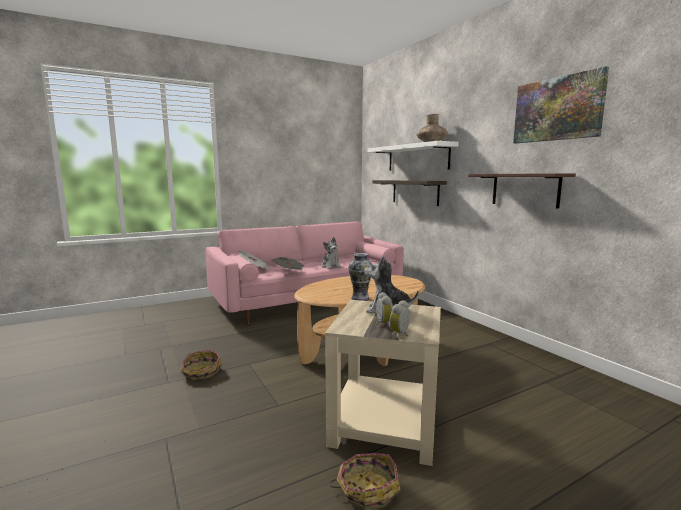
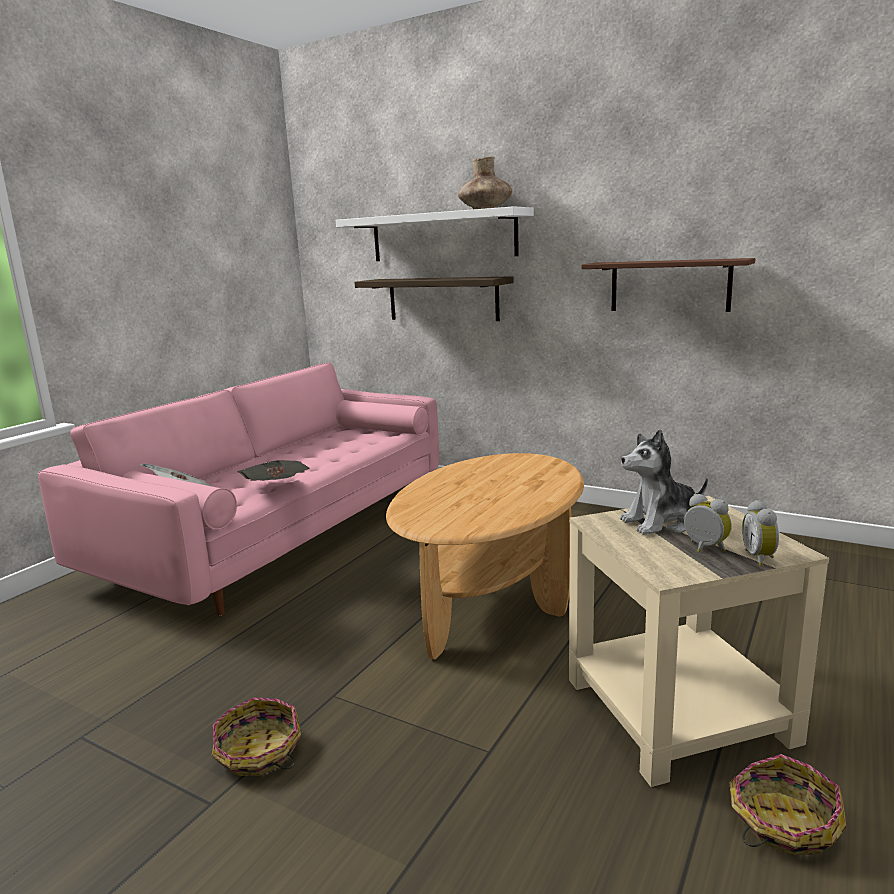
camera: 30 degrees left, 5 degrees up
plush toy [322,237,341,269] -> none
vase [348,253,373,301] -> none
picture [513,66,609,143] -> none

